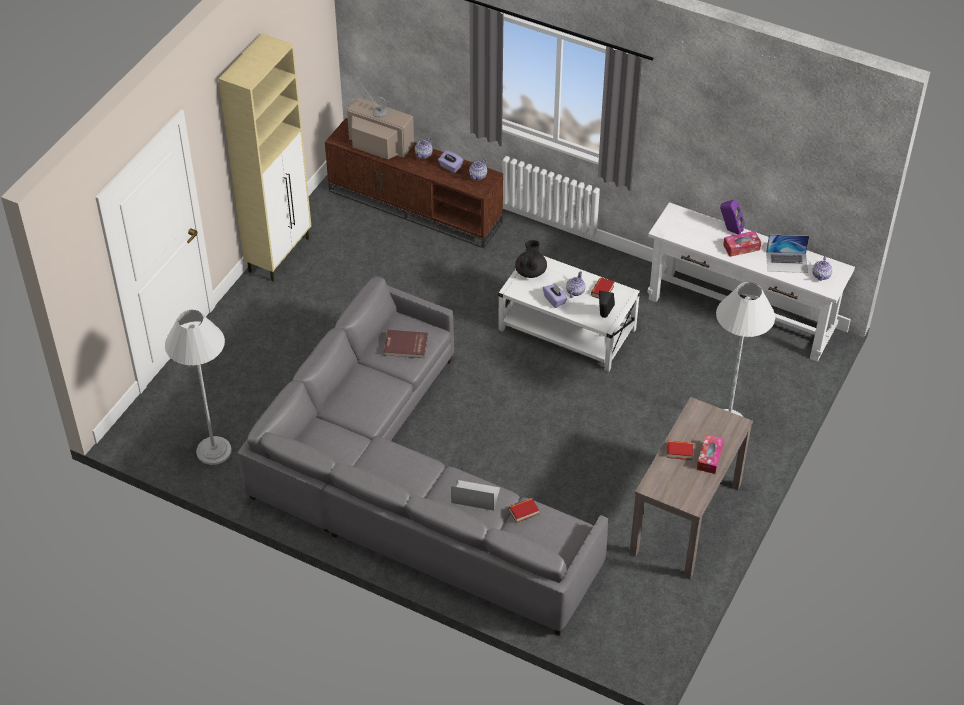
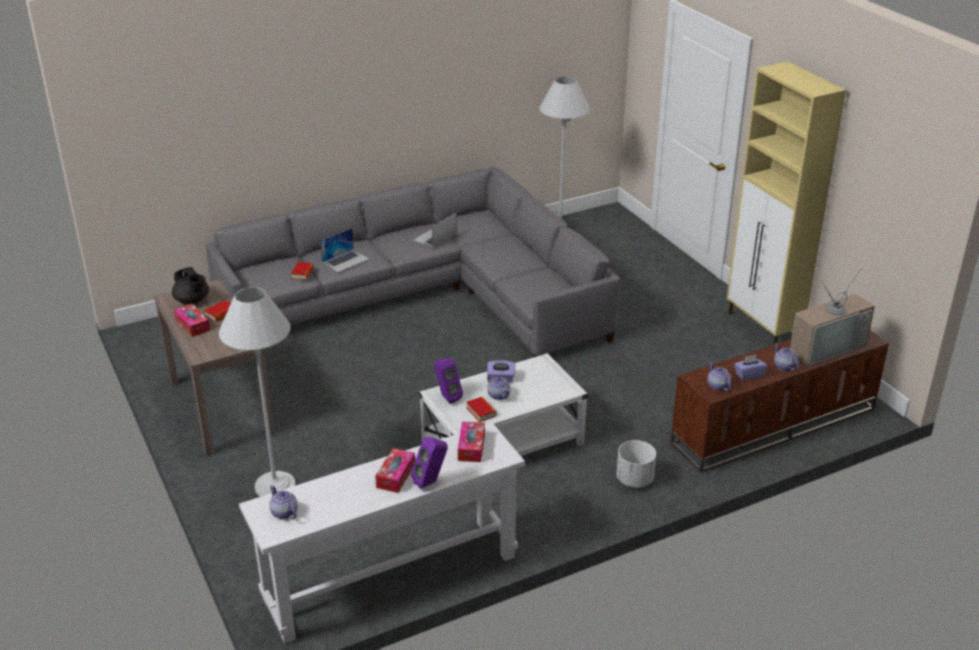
camera: 125 degrees right, 15 degrees down
red book [384,330,428,358] -> none
black teapot [515,240,547,278] -> black teapot moved to [172,267,209,304]
black speaker [599,290,615,318] -> purple speaker [434,358,463,404]
laptop [766,234,809,273] -> laptop moved to [413,212,457,248]
none -> tissue box [458,422,485,462]
none -> white planter [616,440,656,488]

